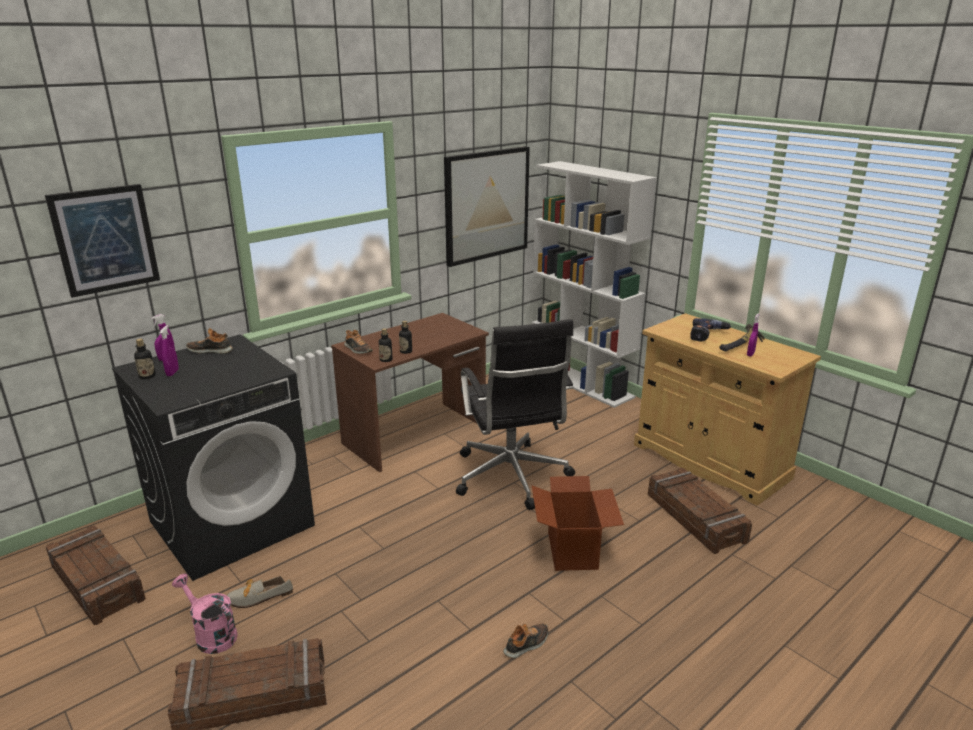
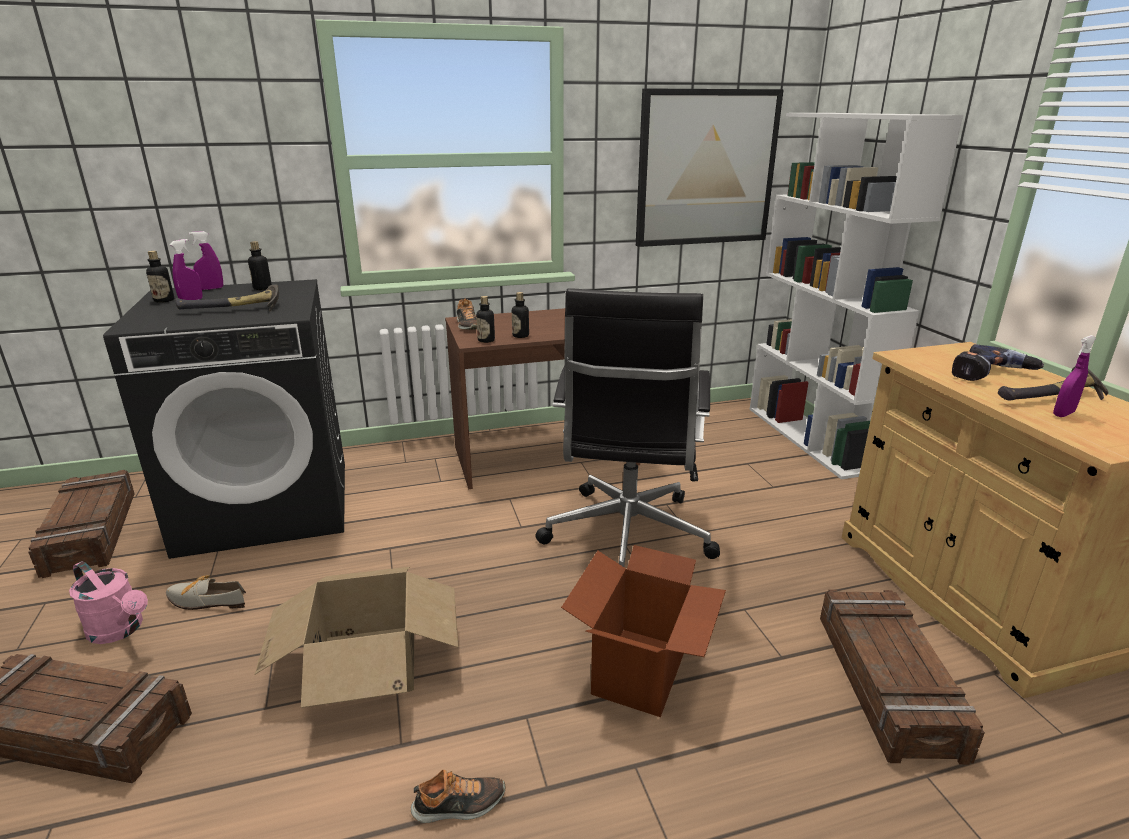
camera: 25 degrees right, 0 degrees up
picture [45,184,160,298] -> none
pink watering can [172,574,238,654] -> pink watering can turned 150 degrees clockwise [69,561,148,644]
shoe [186,328,233,354] -> bottle [248,241,272,290]
none -> hammer [175,284,279,312]
none -> cardboard box [255,567,459,708]

